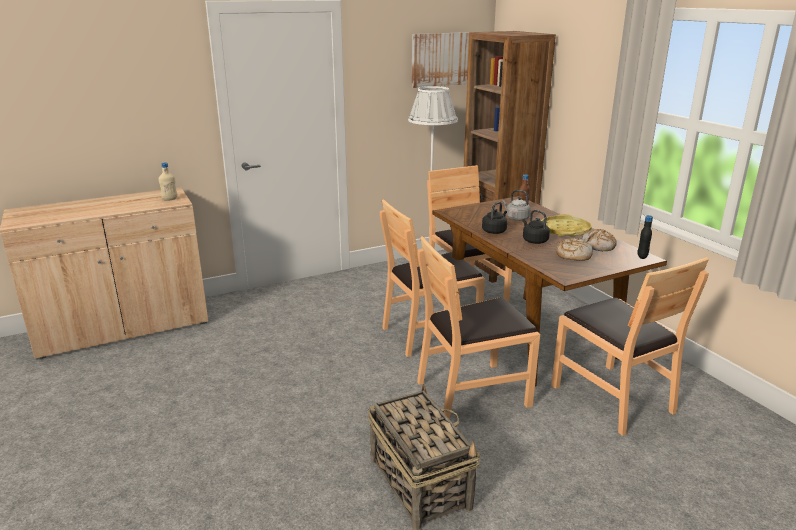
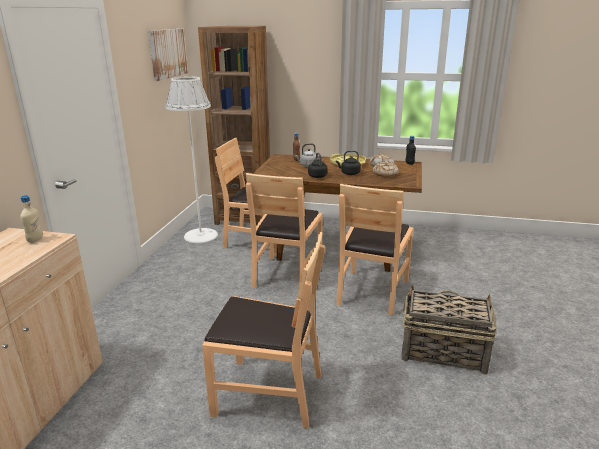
camera: 50 degrees left, 0 degrees up
brown chair [551,257,709,436] -> brown chair moved to [202,232,325,428]

